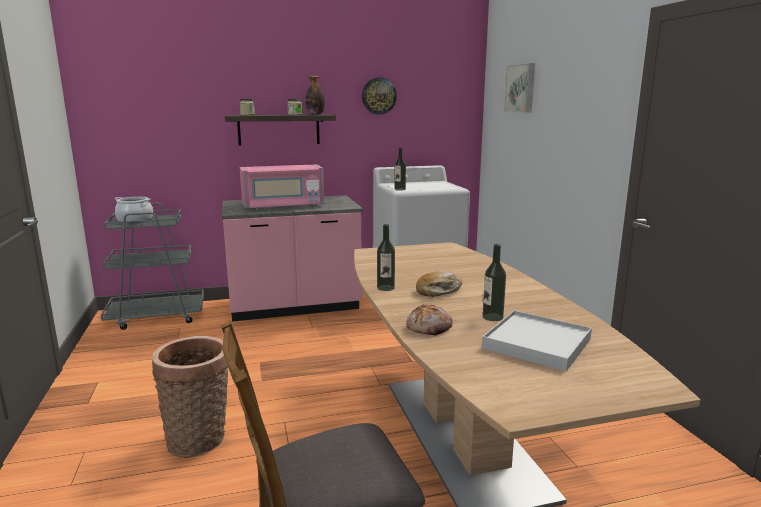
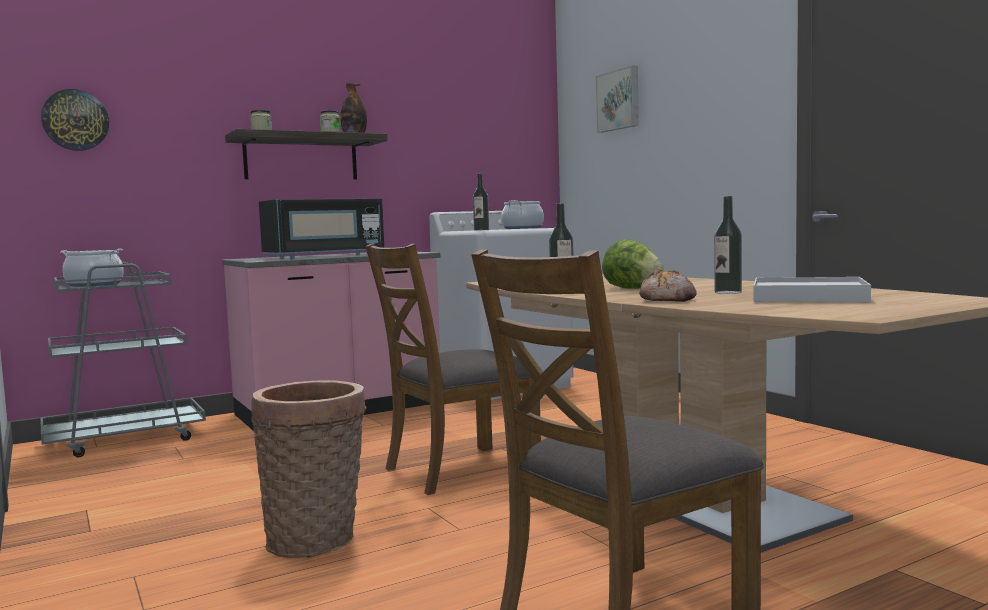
camera: 15 degrees left, 10 degrees down
pink microwave [240,164,324,210] -> black microwave [259,199,384,259]
wall clock [362,77,397,115] -> wall clock moved to [41,89,109,151]
bread [416,271,462,297] -> lettuce [602,239,664,289]
none -> brown chair [365,243,541,495]
none -> cooking pot [501,200,544,229]

